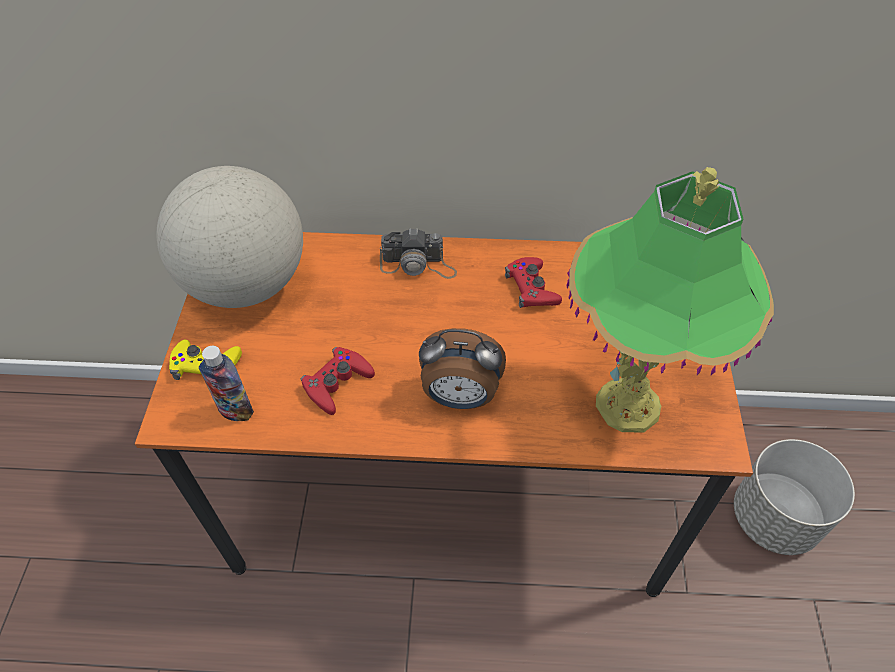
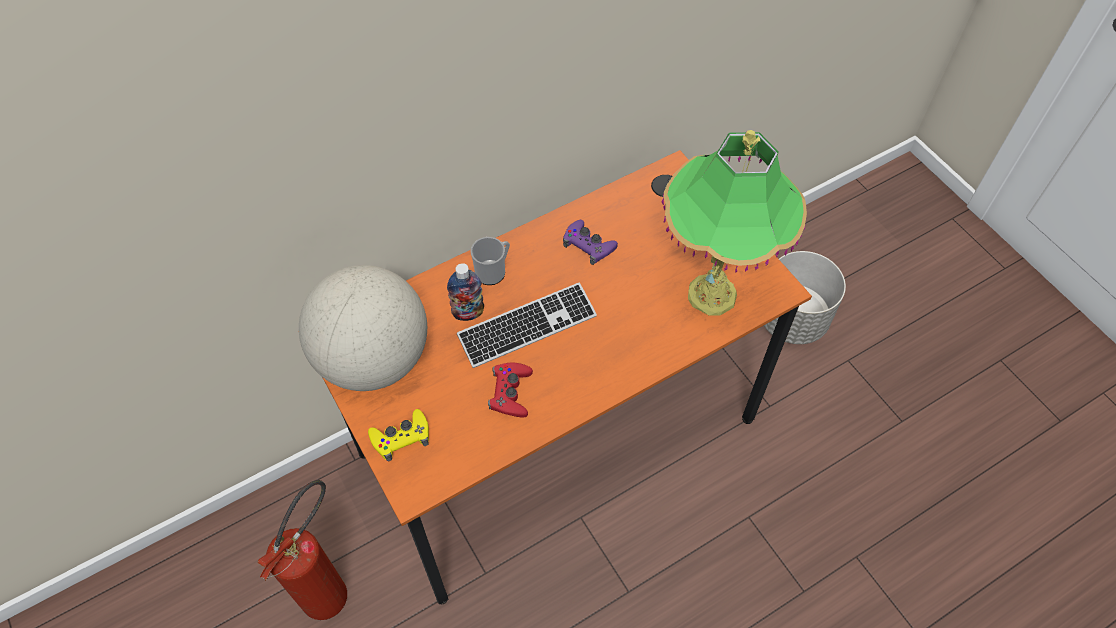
camera: 35 degrees left, 5 degrees up
bottle [199,346,254,421] -> bottle moved to [447,263,484,321]
camera [380,228,457,279] -> mug [471,237,510,285]
alarm clock [419,328,506,409] -> none
red game controller [505,257,562,308] -> purple game controller [563,220,618,265]
none -> fire extinguisher [258,480,347,620]
none -> keyboard [457,283,597,368]

